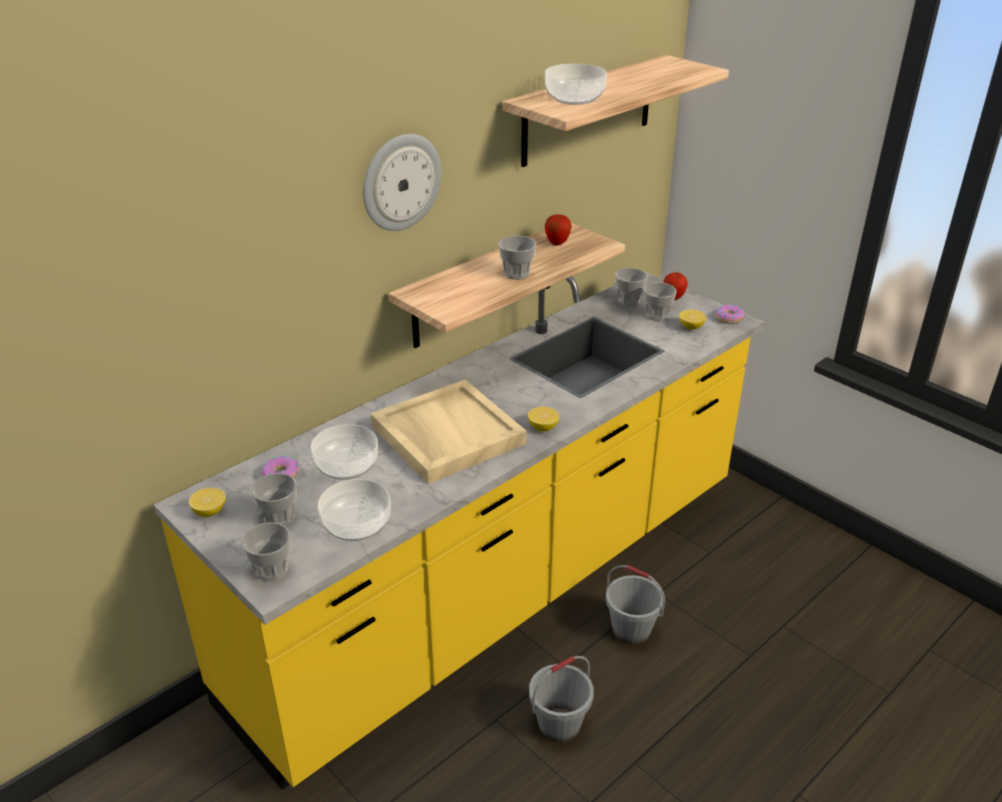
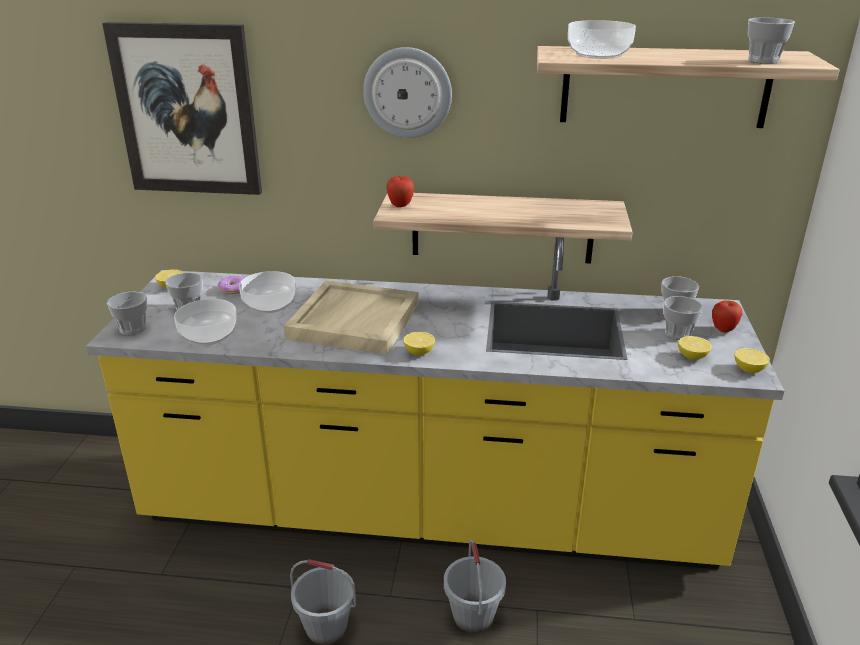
camera: 50 degrees right, 5 degrees down
cup [498,236,536,280] -> cup moved to [748,18,795,64]
apple [545,214,572,246] -> apple moved to [386,175,414,207]
donut [715,304,745,324] -> lemon [735,348,770,373]
none -> picture [102,22,262,195]

